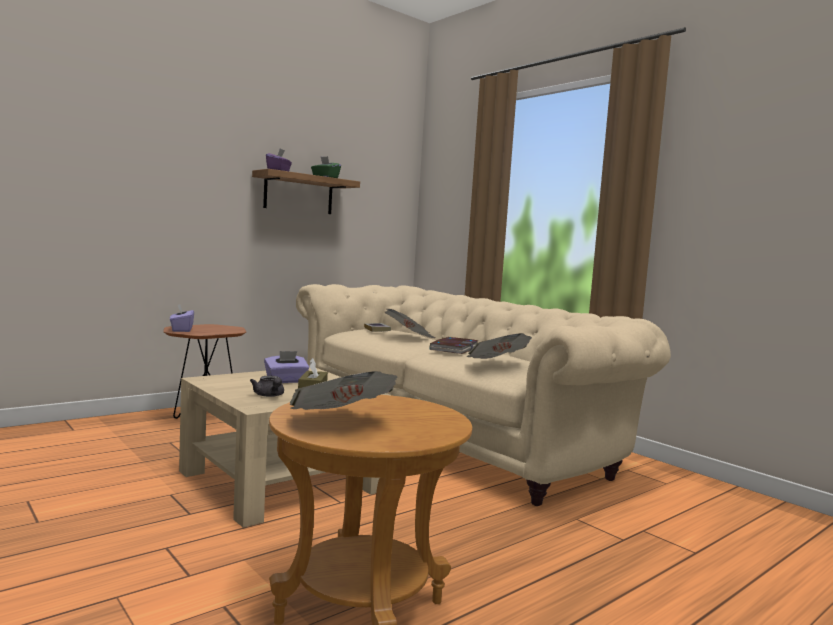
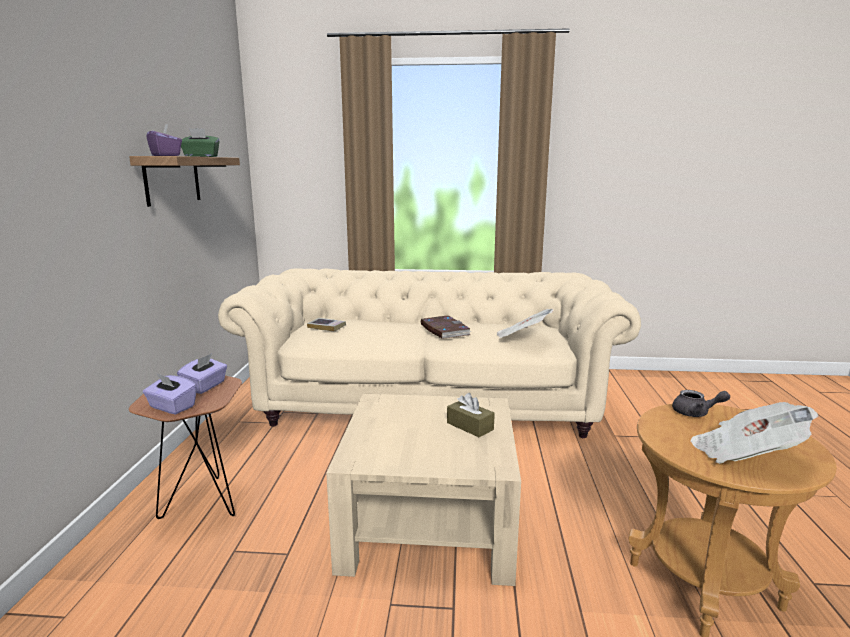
camera: 45 degrees left, 10 degrees up
grey teapot [250,376,284,397] -> grey teapot moved to [672,390,730,417]
purple tissue box [264,351,309,383] -> purple tissue box moved to [177,353,227,394]
newspaper [385,309,436,338] -> none

